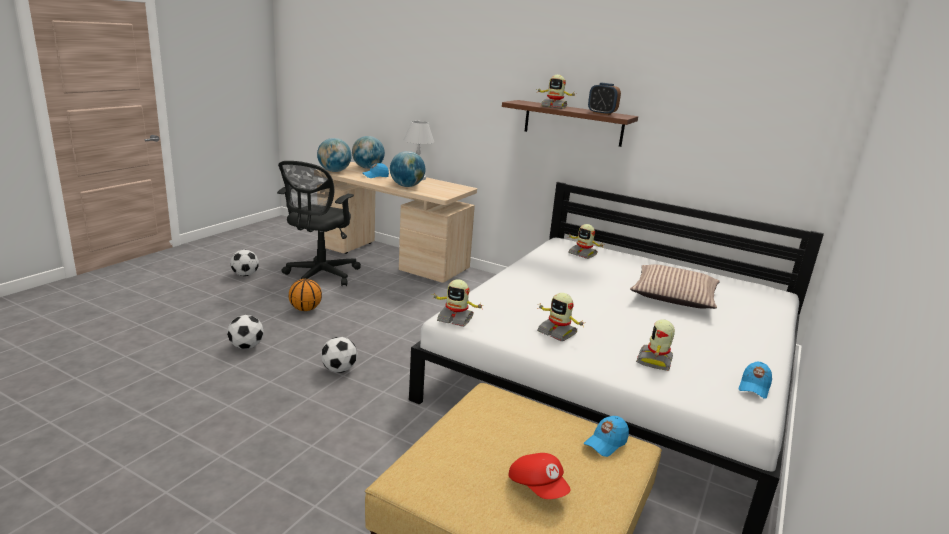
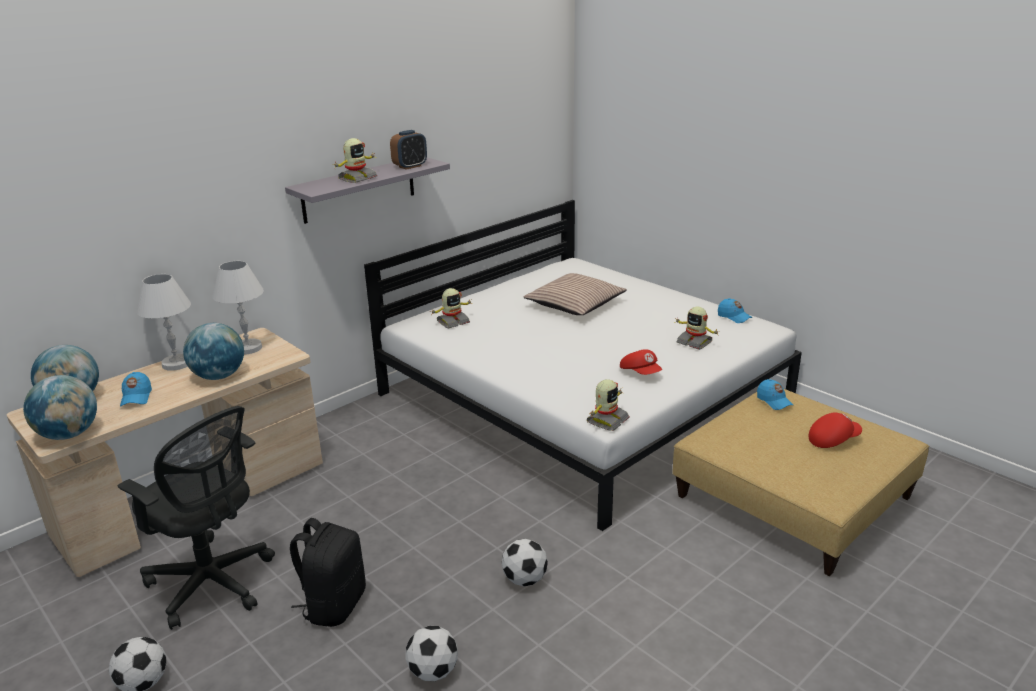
camera: 70 degrees left, 5 degrees up
basketball [289,279,322,311] -> black backpack [290,518,366,627]
brown shelf [502,100,638,147] -> grey shelf [285,158,450,224]
toy robot [537,293,584,341] -> red cap [620,349,662,375]
none -> white table lamp [212,261,264,354]

